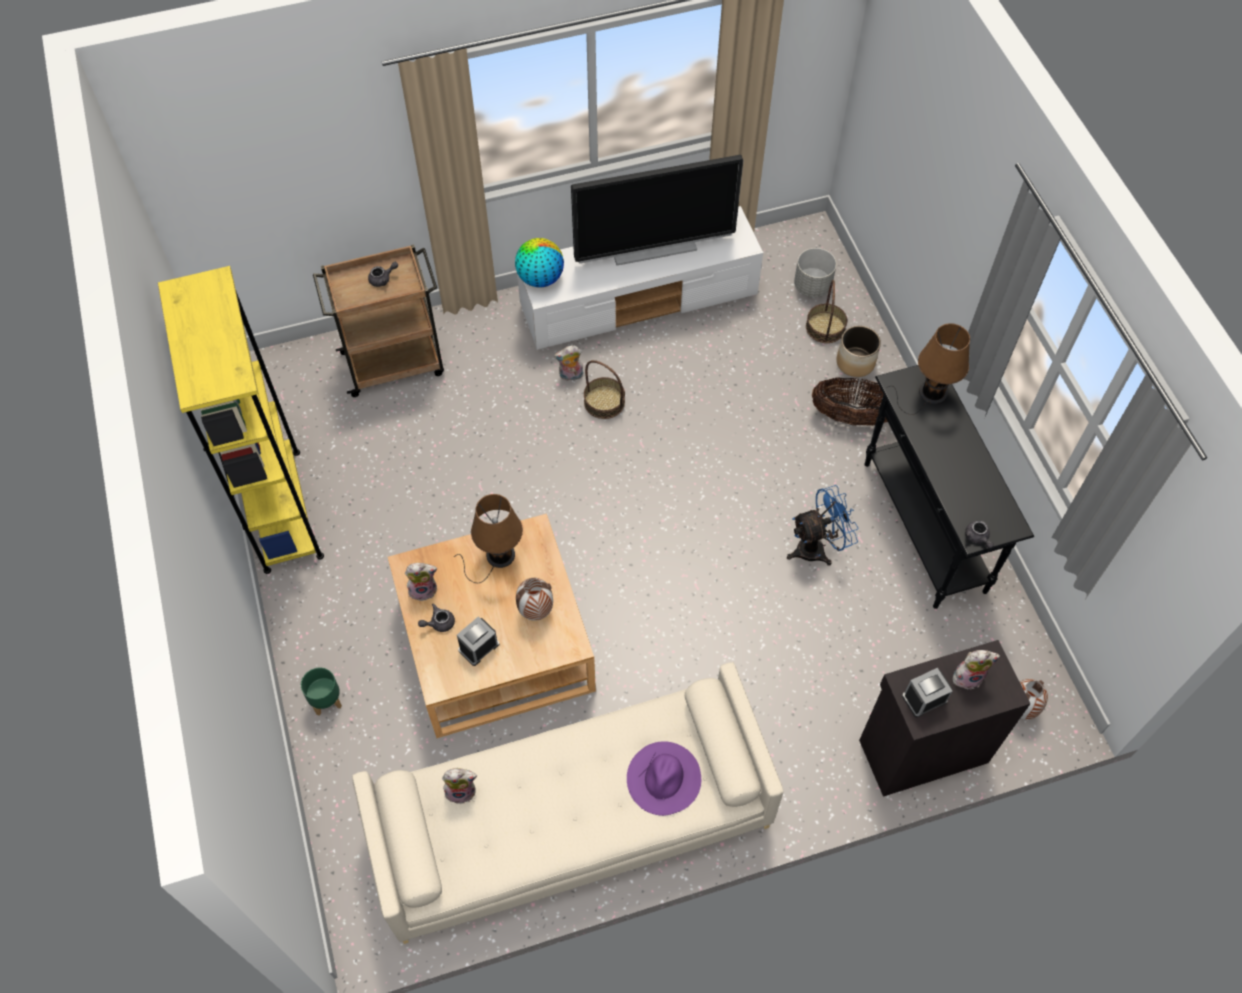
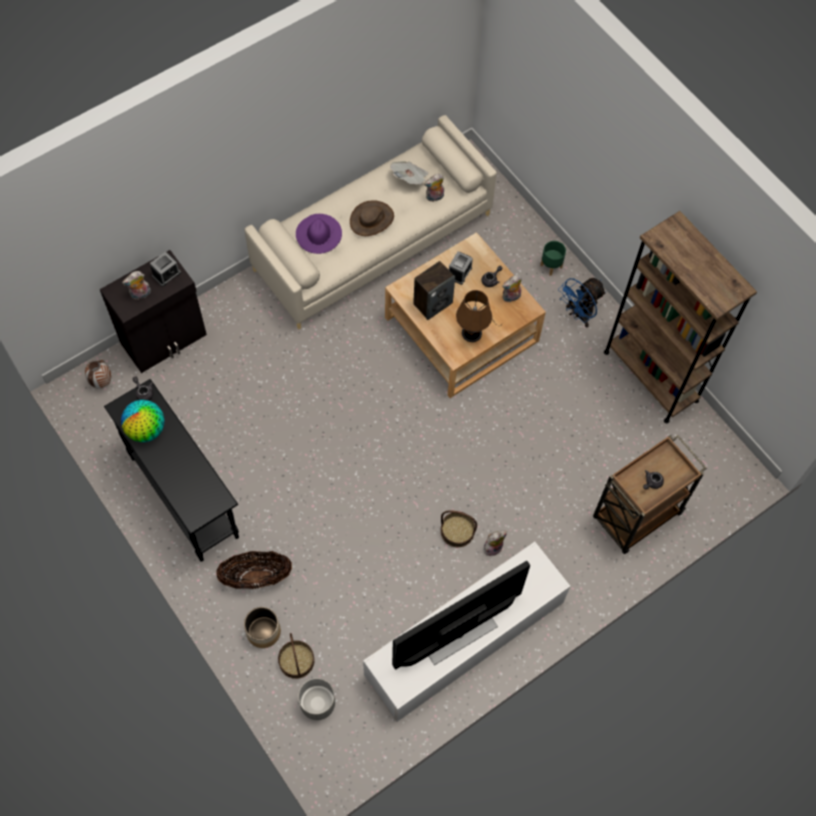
camera: 160 degrees right, 5 degrees up
yellow bookcase [158,266,324,574] -> brown bookcase [604,211,757,423]
globe [515,238,564,288] -> globe moved to [121,400,164,442]
vase [516,578,553,621] -> speaker [413,261,455,320]
blue fan [787,485,859,566] -> blue fan moved to [558,278,606,327]
brown table lamp [887,323,970,415] -> none
none -> brown hat [350,200,394,236]
none -> newspaper [390,161,429,185]

